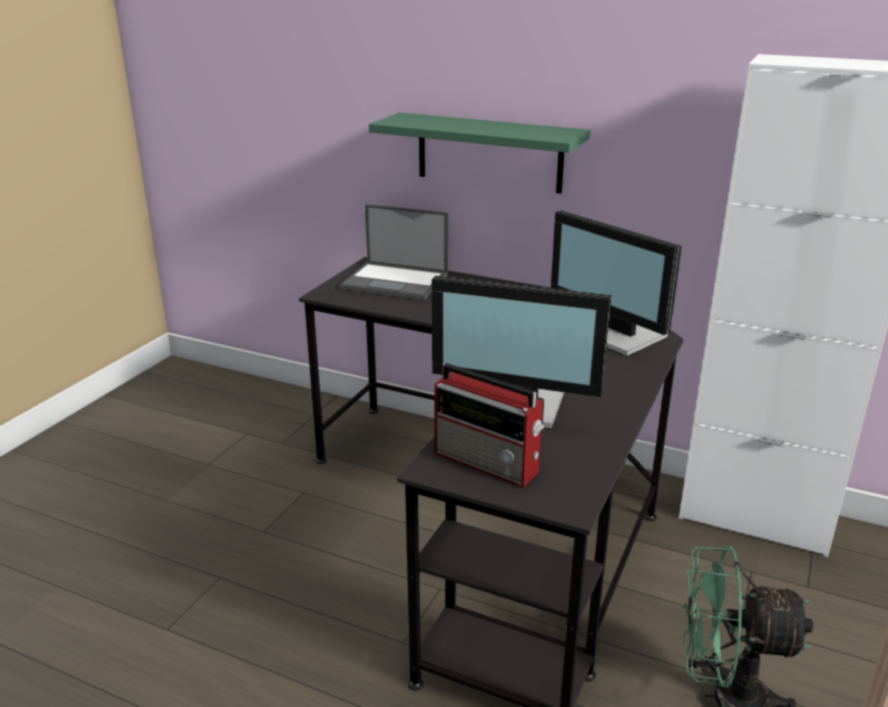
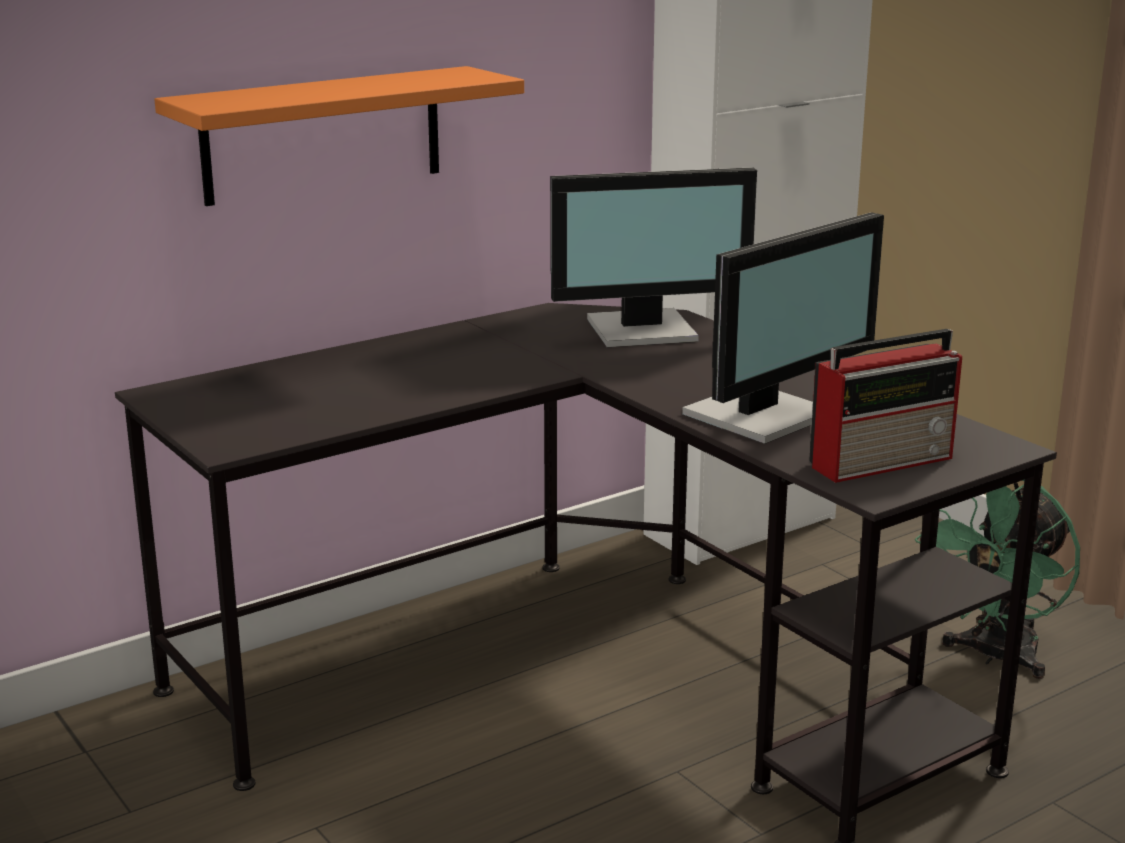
camera: 60 degrees left, 5 degrees down
laptop [339,204,448,300] -> none
green shelf [369,113,590,194] -> orange shelf [154,66,524,206]

